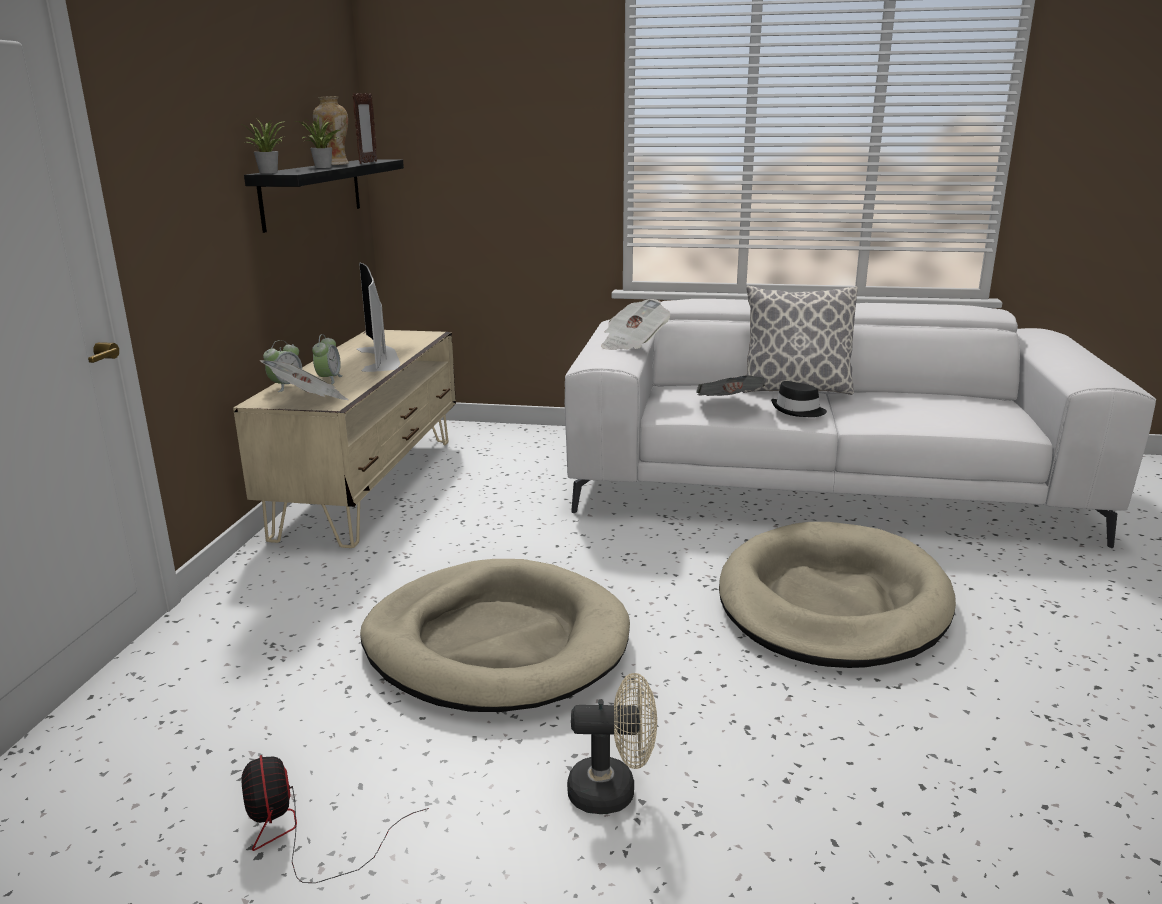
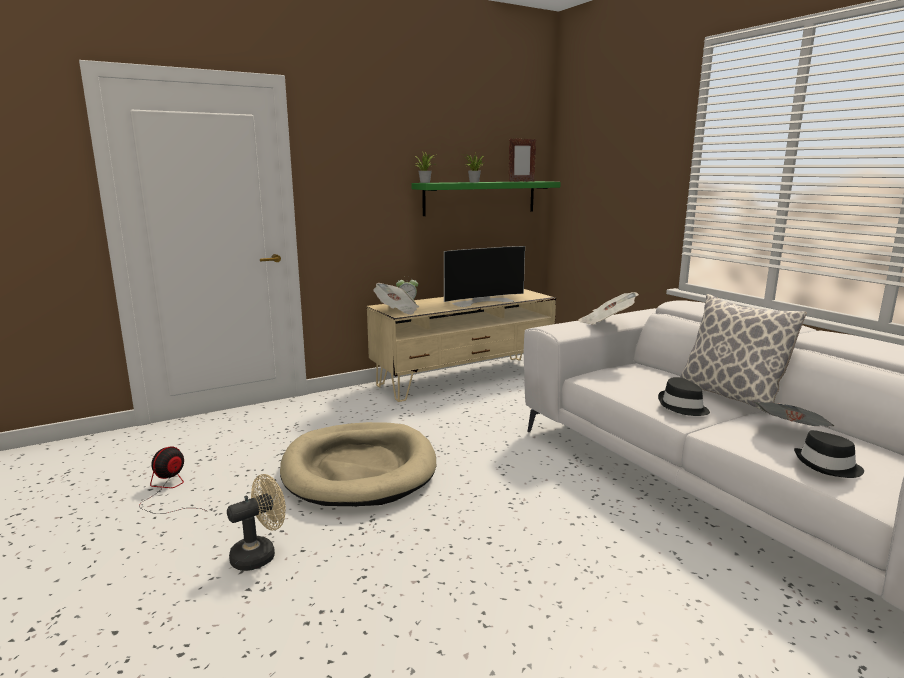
camera: 50 degrees right, 5 degrees down
black shelf [244,160,404,233] -> green shelf [411,181,561,216]
alarm clock [312,334,343,384] -> none
vase [313,96,349,165] -> none
television [357,263,400,372] -> television turned 150 degrees counterclockwise [444,246,525,307]
beige fan [567,673,657,814] -> beige fan turned 90 degrees counterclockwise [227,474,286,571]
newspaper [697,375,765,396] -> newspaper moved to [753,402,834,427]
beige dog bed [719,522,956,668] -> none
none -> black hat [794,430,864,478]

